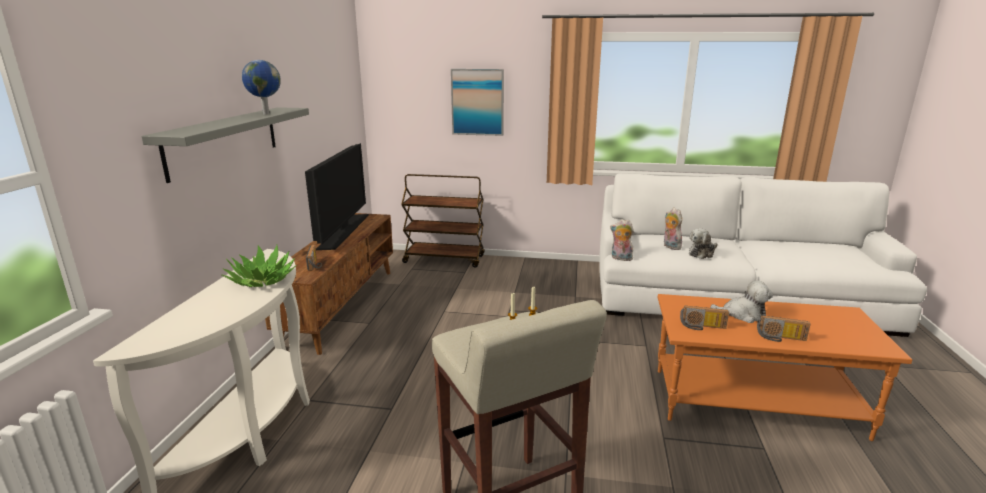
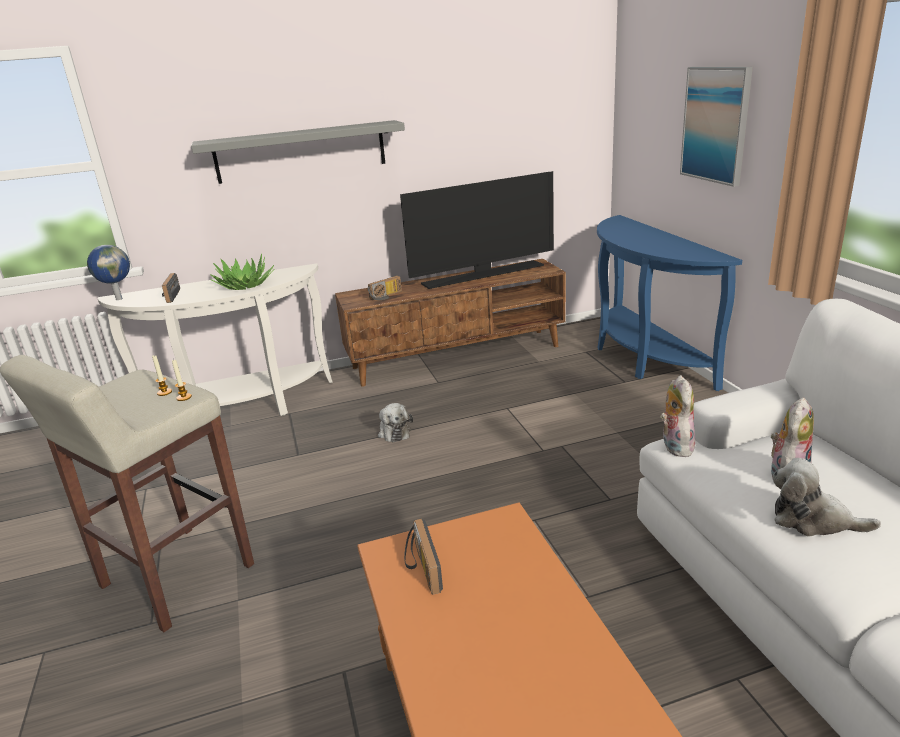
camera: 65 degrees right, 5 degrees up
globe [242,60,281,115] -> globe moved to [87,245,130,300]
brown cart [401,174,485,268] -> blue console table [597,215,742,391]
plush toy [710,280,773,323] -> plush toy moved to [378,403,413,442]
radio [757,315,811,342] -> radio moved to [162,273,180,303]

